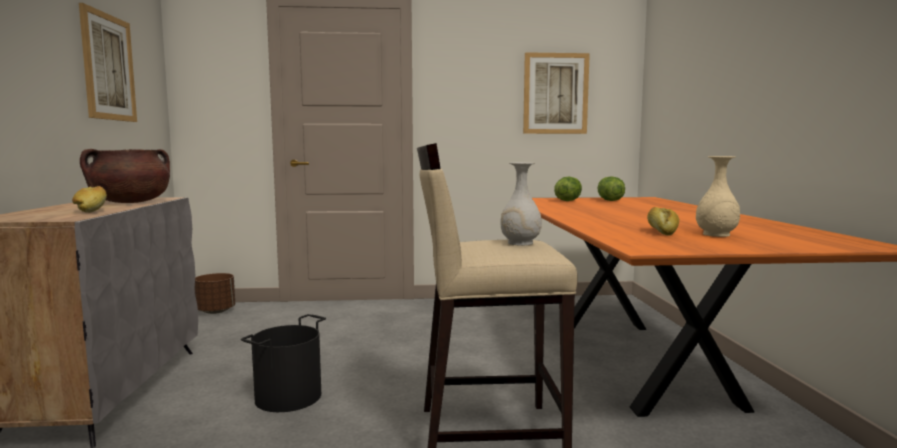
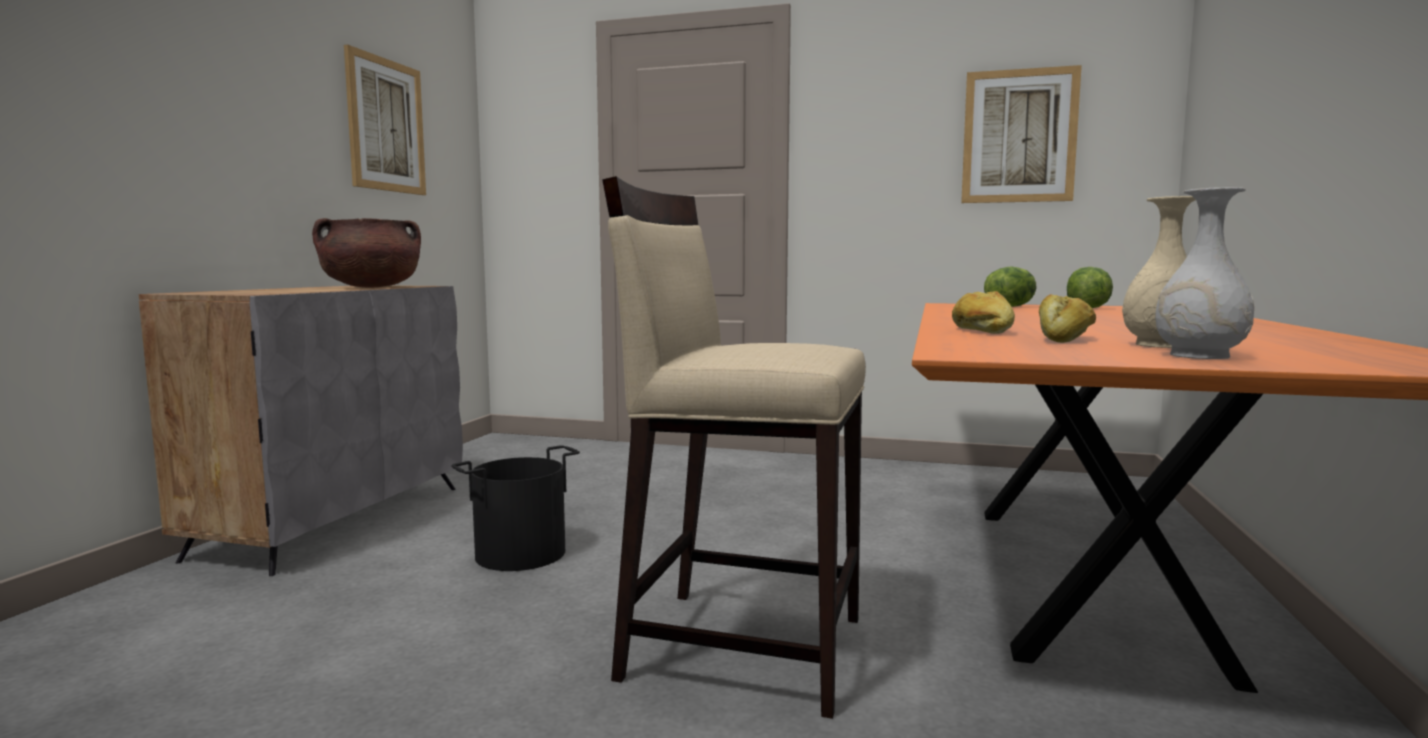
camera: 20 degrees right, 0 degrees up
bread [72,186,107,213] -> bread moved to [952,291,1015,334]
brown planter [195,273,235,314] -> none
white vase [500,162,542,246] -> white vase moved to [1155,187,1254,359]

